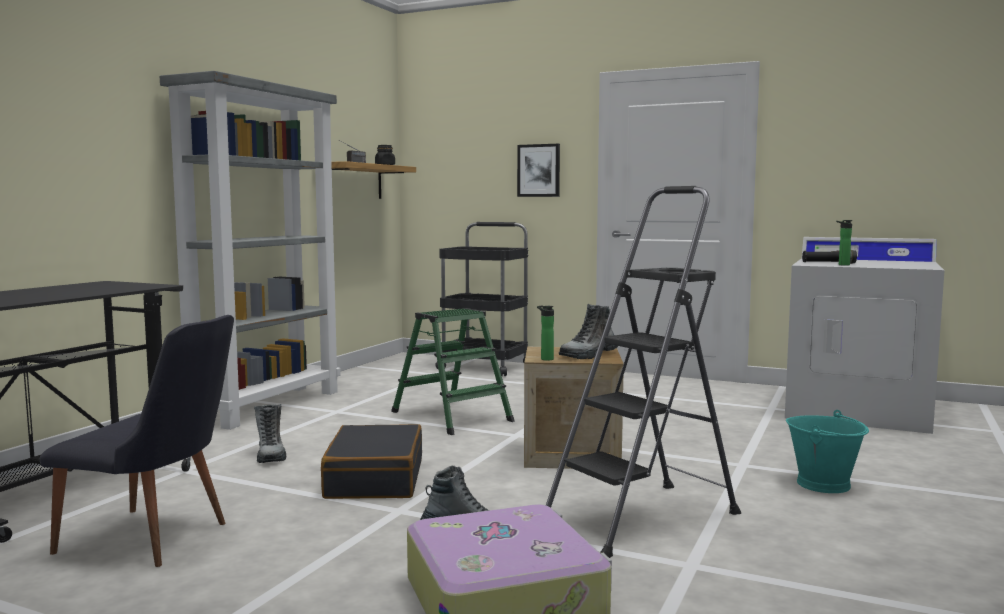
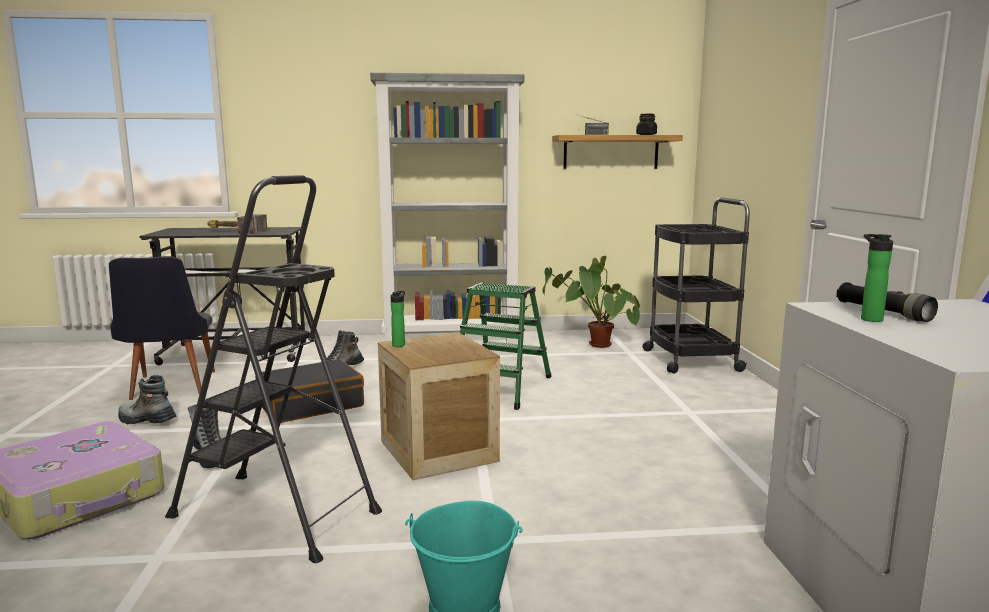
camera: 60 degrees right, 5 degrees up
picture [517,144,560,197] -> none
boot [559,304,618,359] -> boot moved to [118,375,176,424]
none -> hammer [207,214,267,234]
none -> potted plant [542,256,640,348]

